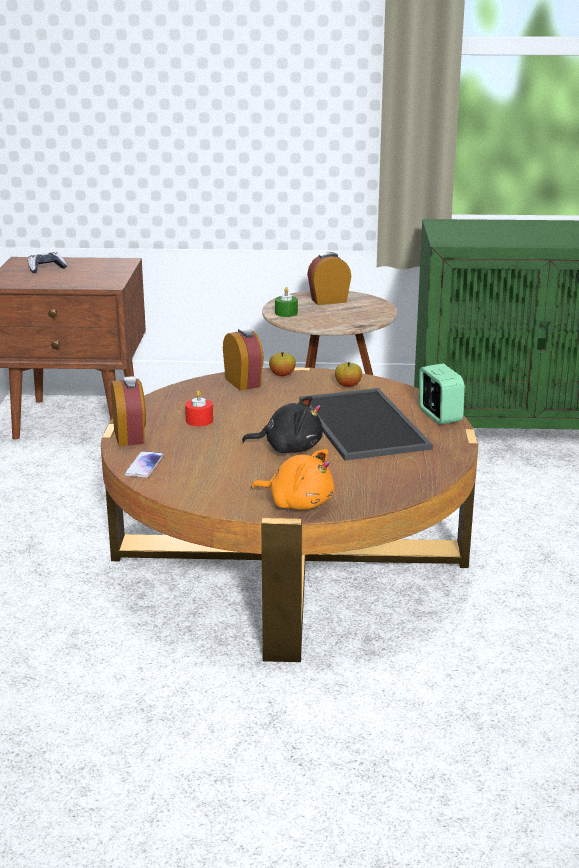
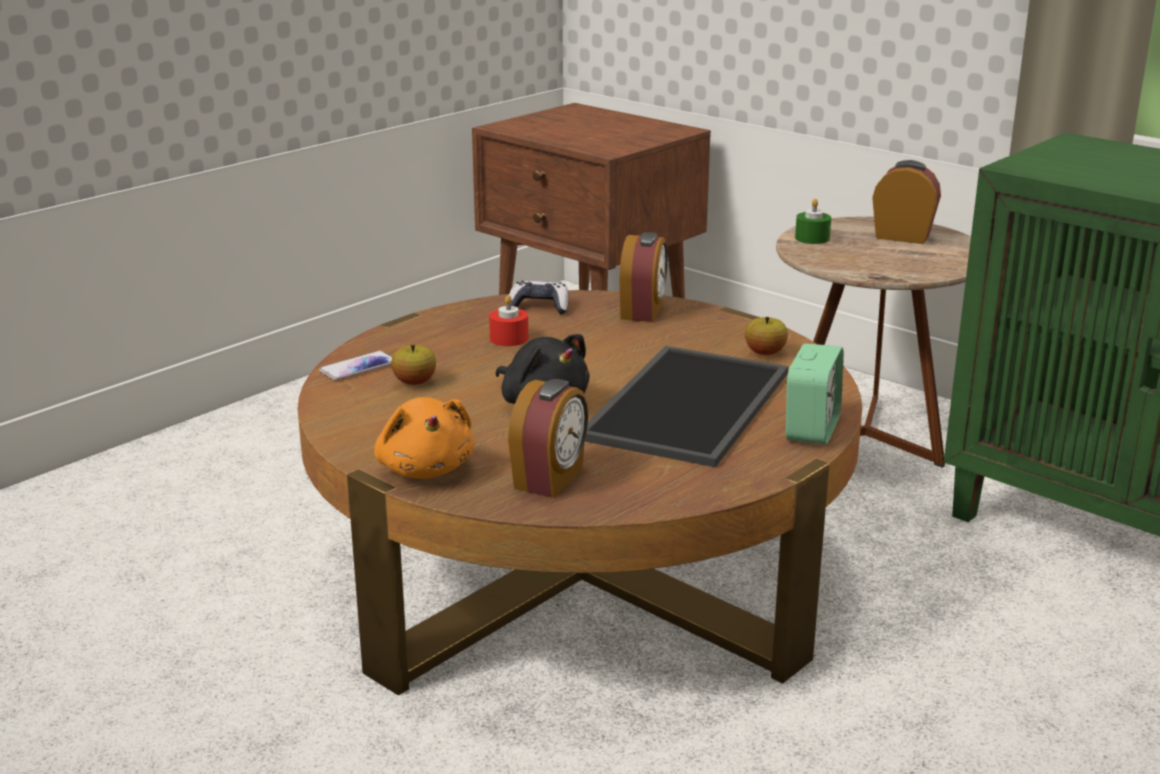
camera: 40 degrees right, 0 degrees up
game controller [28,252,67,273] -> game controller moved to [509,281,569,314]
alarm clock [111,376,146,446] -> alarm clock moved to [508,379,588,498]
apple [269,352,296,376] -> apple moved to [391,345,436,385]

